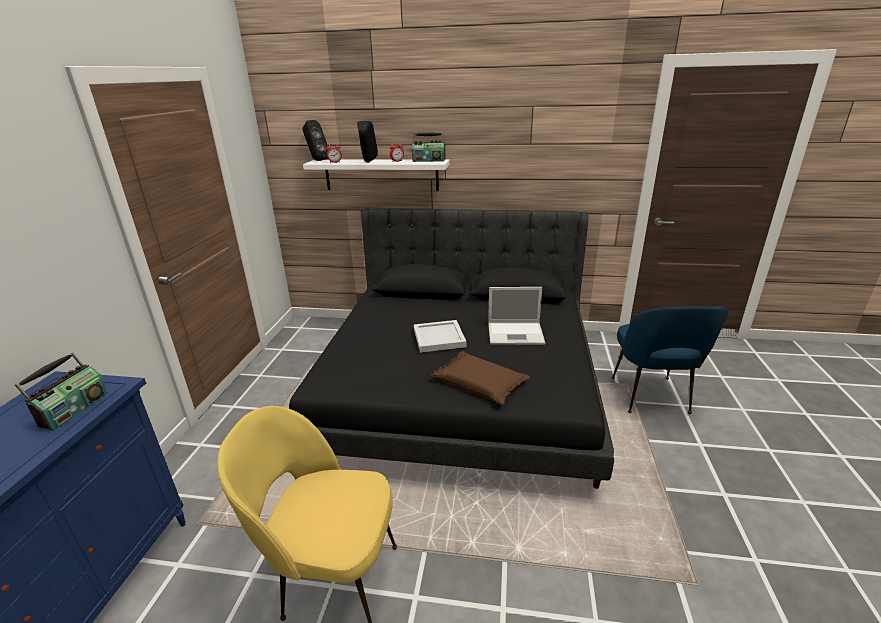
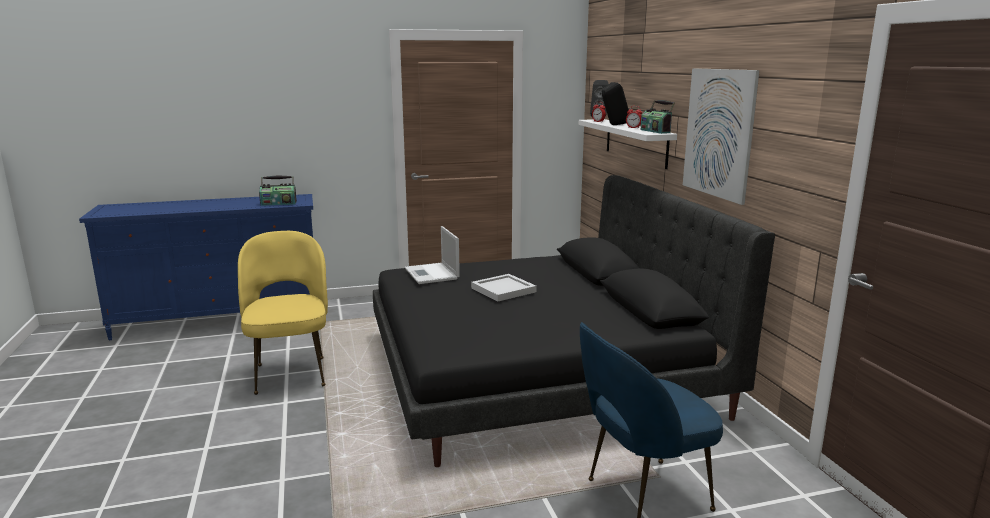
camera: 65 degrees right, 10 degrees down
brown pillow [431,351,530,405] -> none
laptop [488,287,545,345] -> laptop moved to [405,226,460,284]
none -> picture [683,68,760,205]

